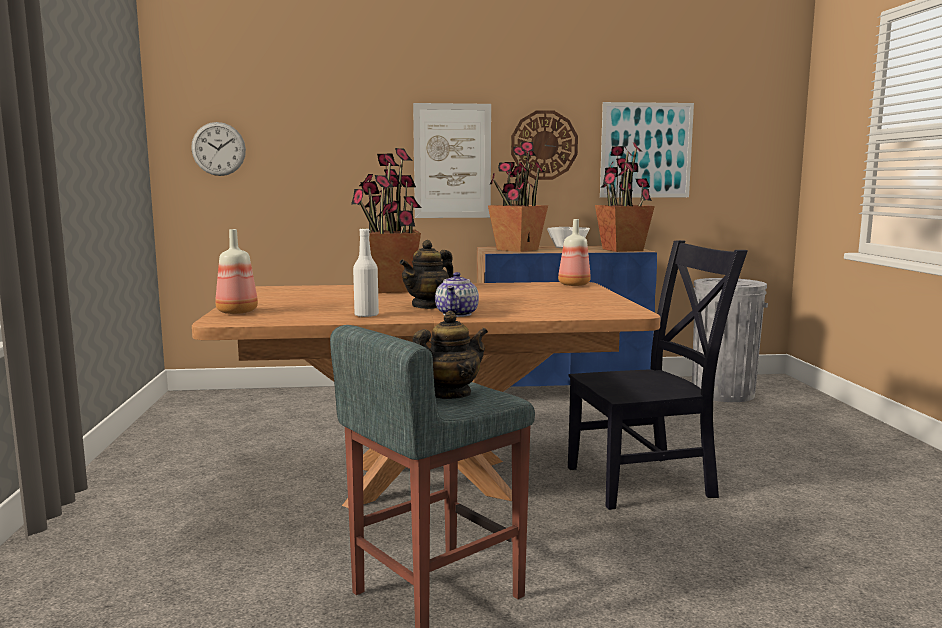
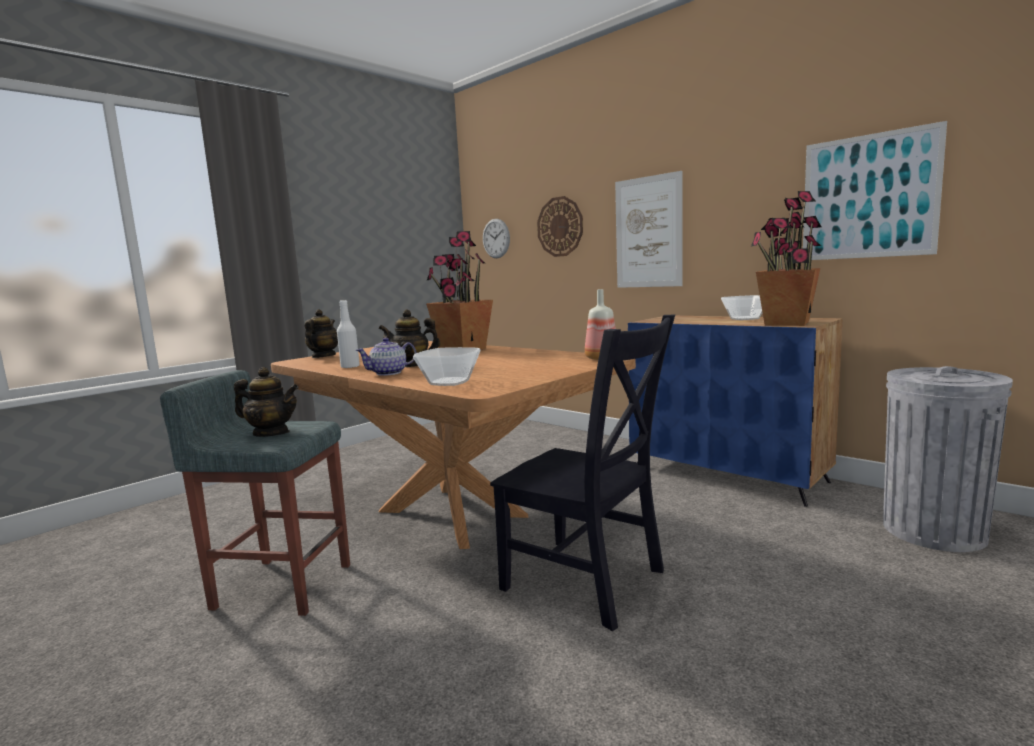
camera: 50 degrees right, 0 degrees up
bottle [216,229,258,314] -> teapot [305,309,338,358]
potted plant [488,142,548,252] -> none
wall clock [511,110,578,180] -> wall clock moved to [537,196,583,257]
none -> bowl [413,347,481,386]

